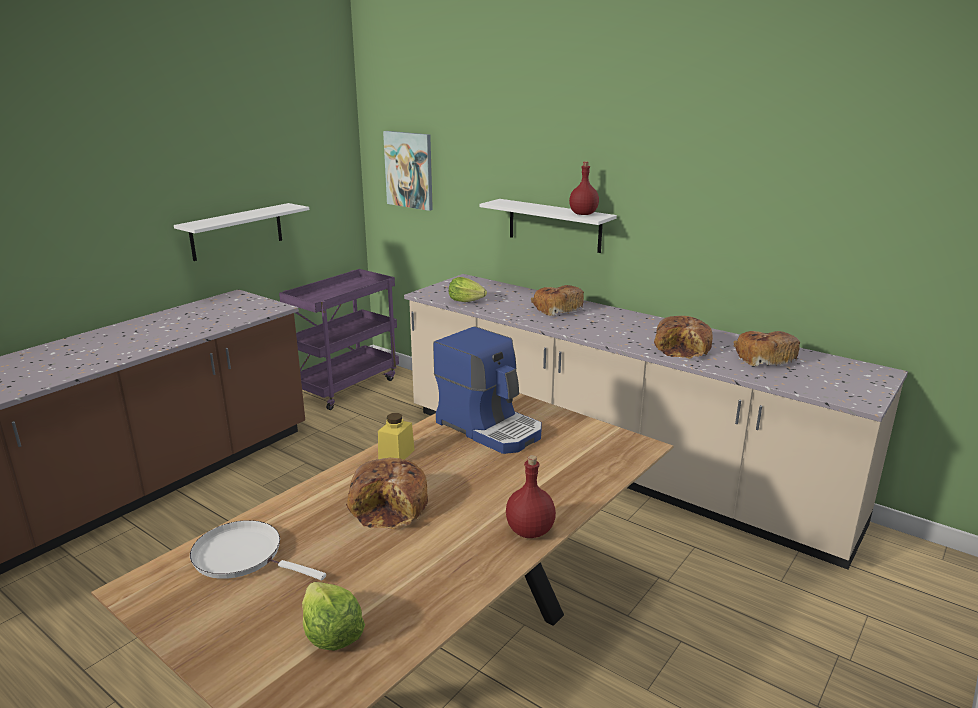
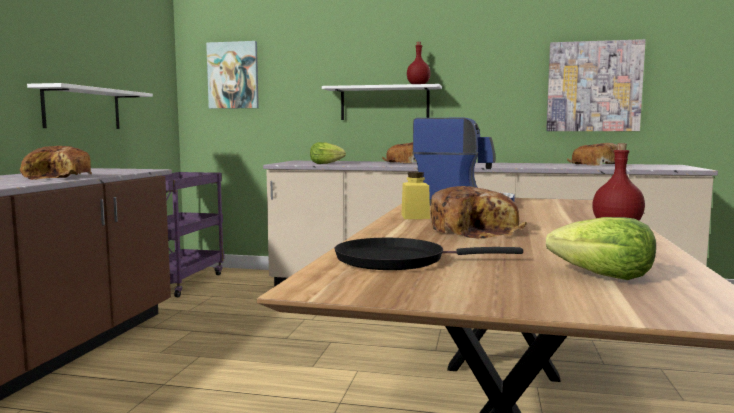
camera: 25 degrees left, 15 degrees down
white frying pan [190,520,326,580] -> black frying pan [335,238,523,270]
bread [654,316,713,358] -> bread moved to [19,146,92,180]
none -> picture [546,39,646,131]

